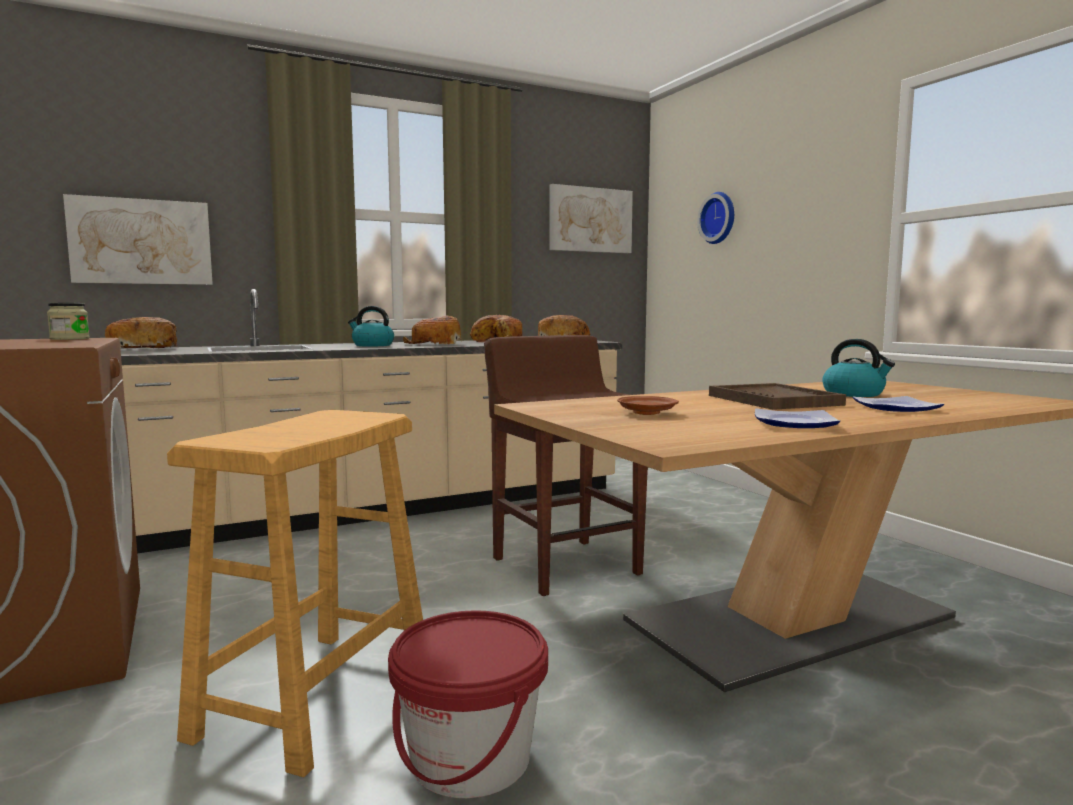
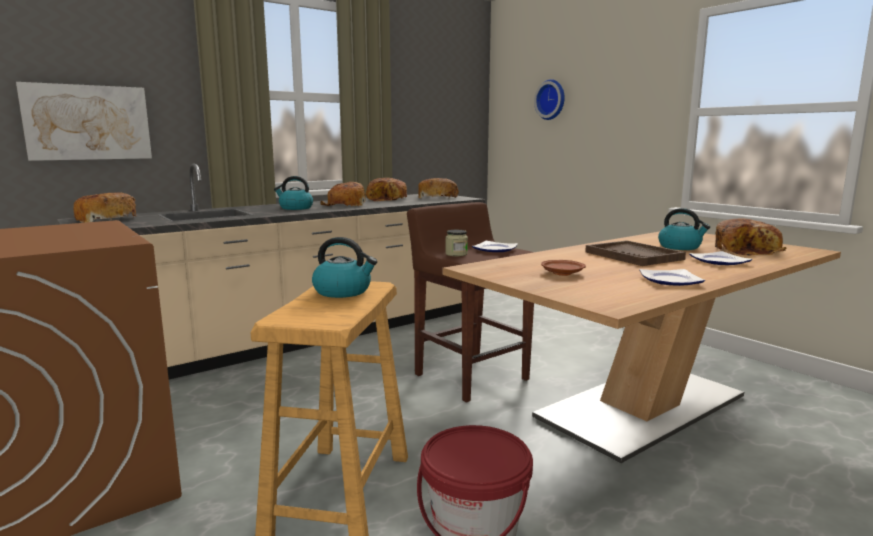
camera: 10 degrees left, 5 degrees up
jar [47,303,90,340] -> jar moved to [445,230,468,256]
picture [549,184,633,253] -> none
none -> kettle [312,237,377,298]
none -> plate [472,241,518,252]
none -> bread [715,219,787,256]

